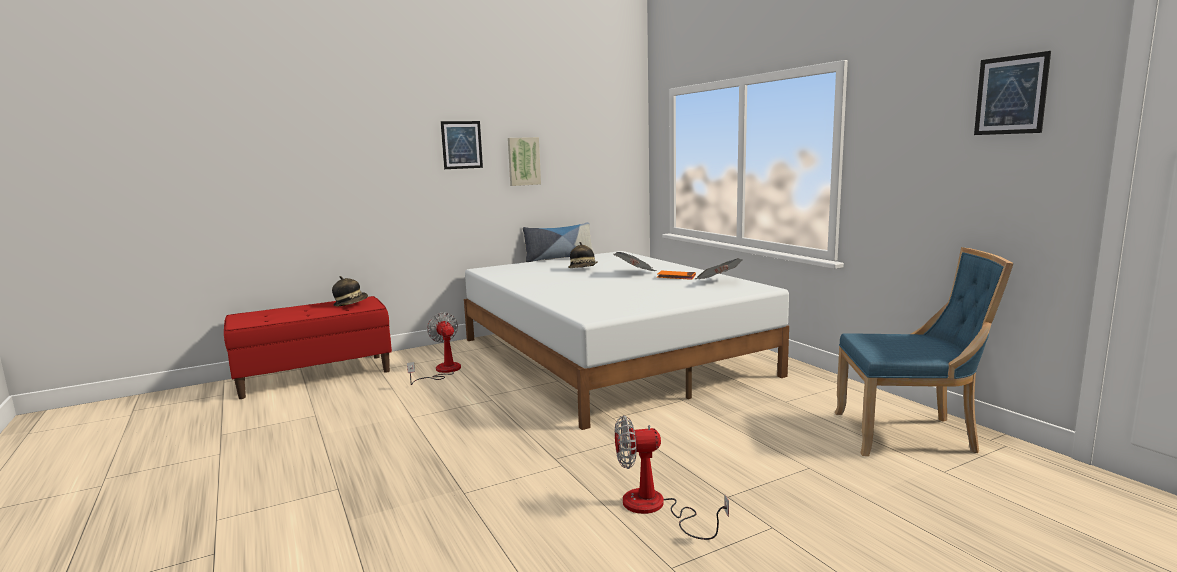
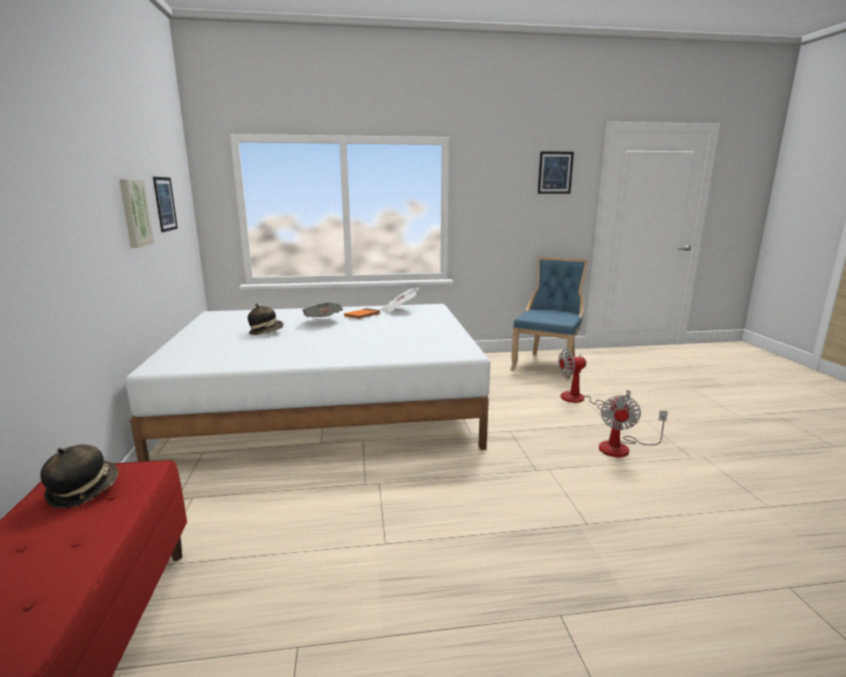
camera: 70 degrees left, 5 degrees up
fan [407,312,461,385] -> fan moved to [558,349,631,411]
picture [441,121,483,169] -> picture moved to [153,177,178,232]
pillow [523,222,594,262] -> none

